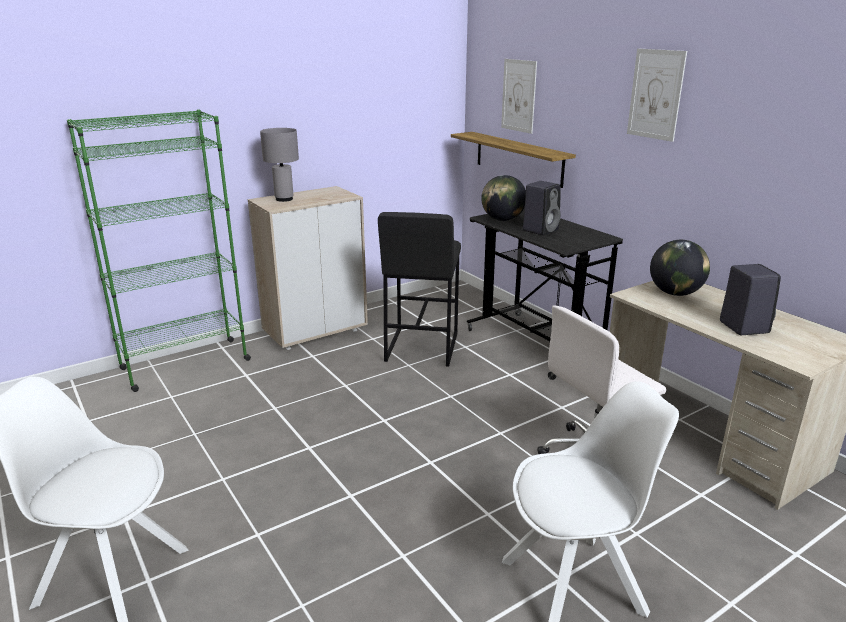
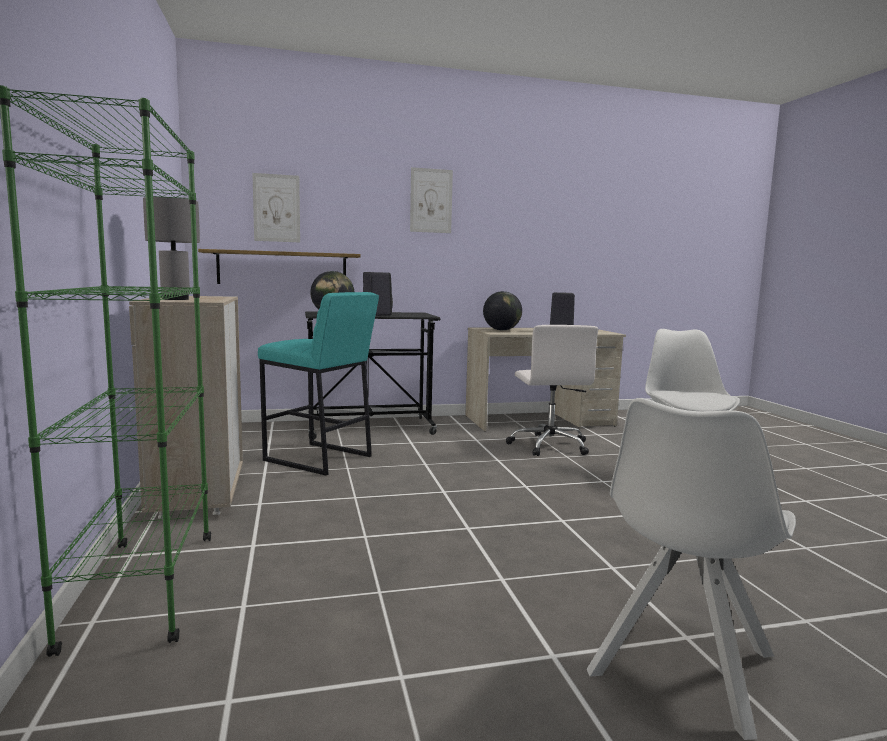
camera: 70 degrees left, 15 degrees down
black stool [378,212,461,367] -> turquoise stool [258,292,379,475]

